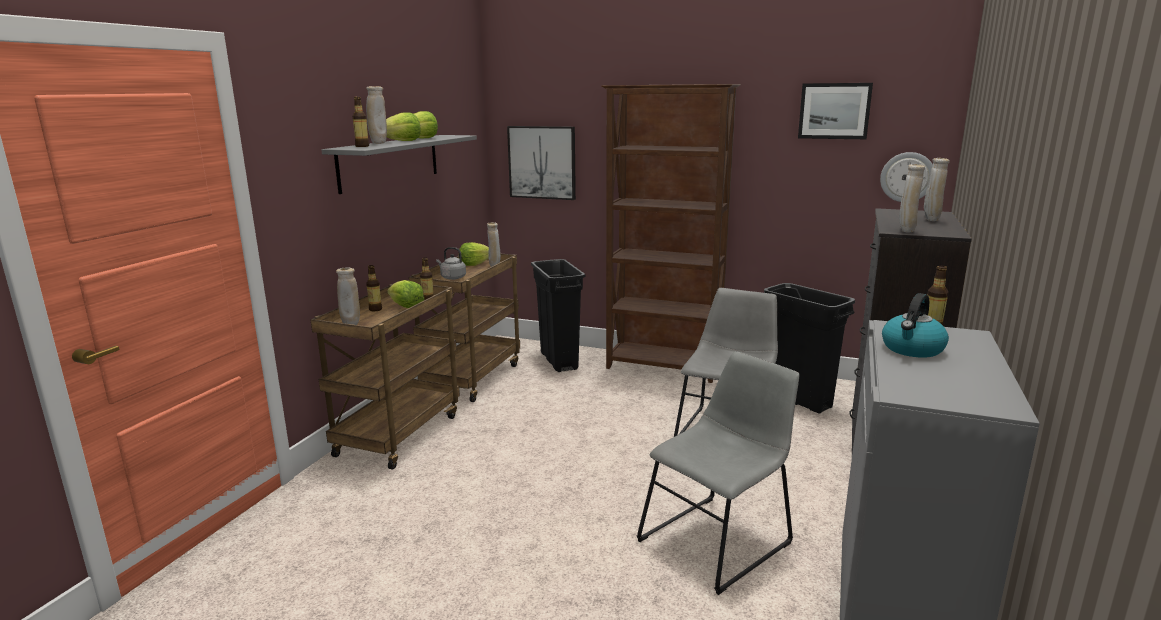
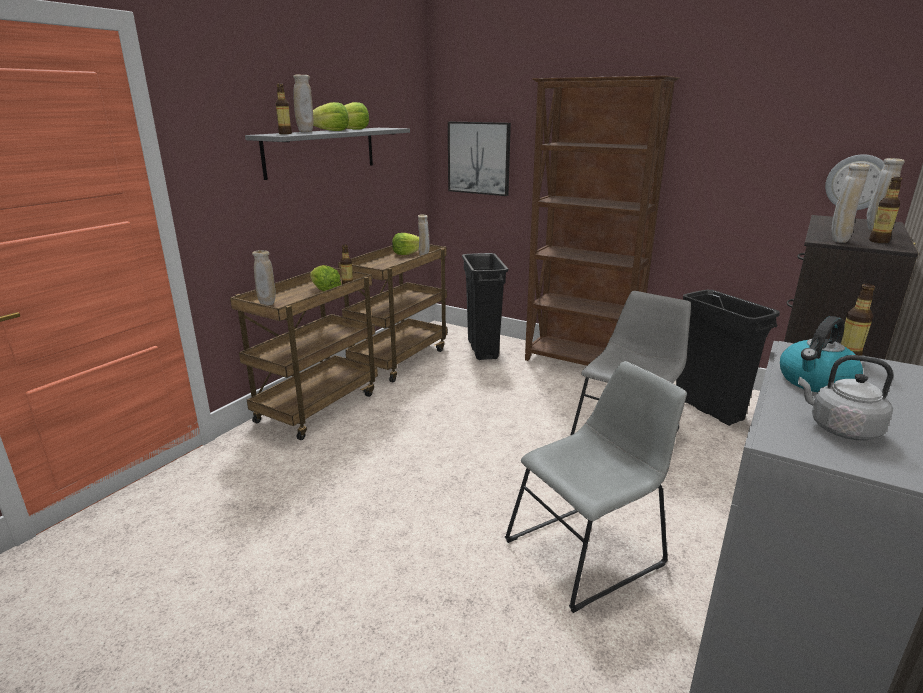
camera: 10 degrees right, 5 degrees up
bottle [366,265,382,311] -> bottle moved to [869,177,902,243]
grey kettle [436,247,466,280] -> grey kettle moved to [798,355,893,441]
picture [798,83,873,139] -> none

